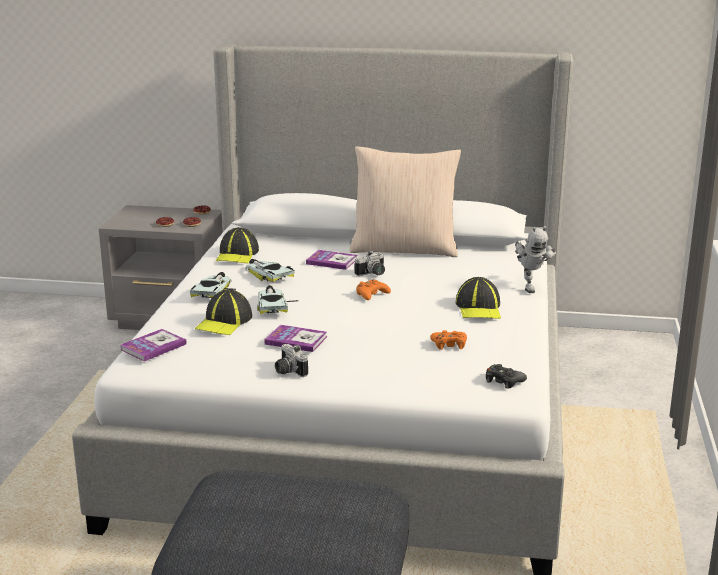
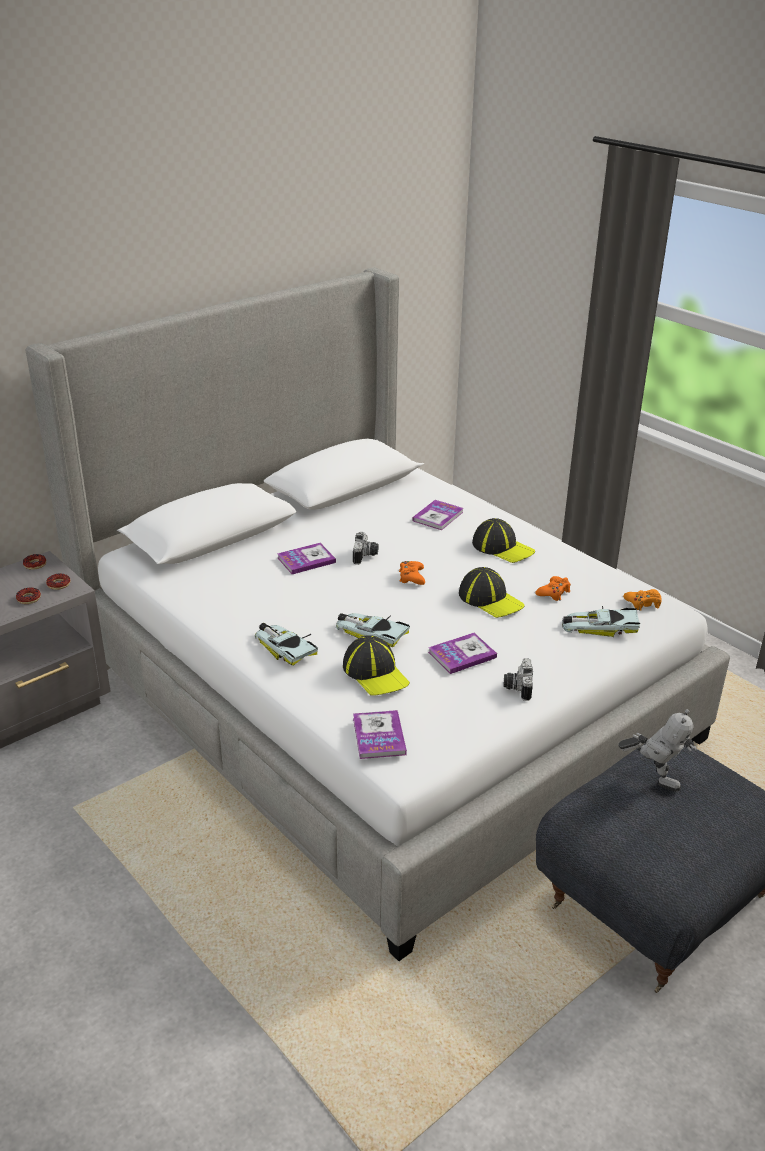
camera: 50 degrees left, 10 degrees up
cap [216,227,259,263] -> cap moved to [459,567,524,618]
toy car [245,259,295,282] -> toy car moved to [562,606,640,637]
camera [275,344,308,377] -> camera turned 90 degrees clockwise [504,658,533,701]
beige pillow [350,146,461,257] -> none
black game controller [486,364,527,389] -> orange game controller [623,589,662,611]
toy robot [515,226,556,293] -> toy robot moved to [618,709,697,791]
none -> book [413,500,463,530]

